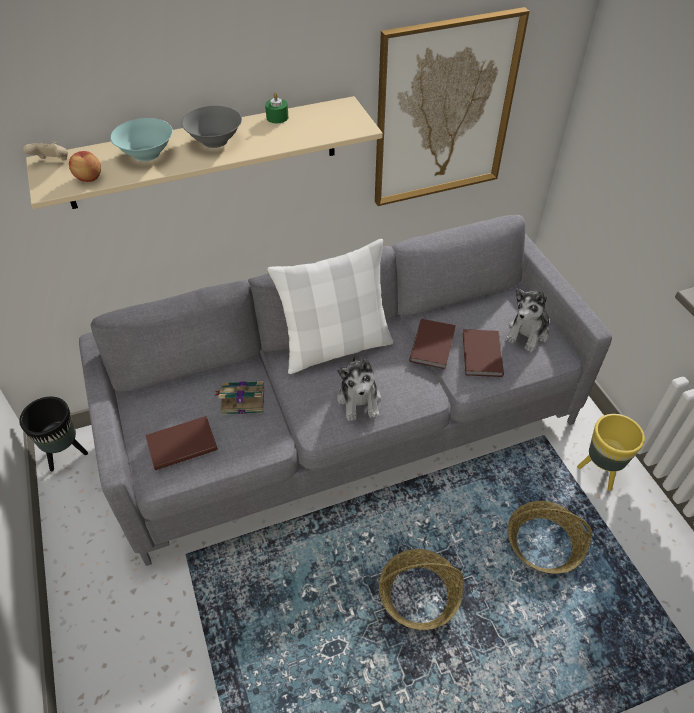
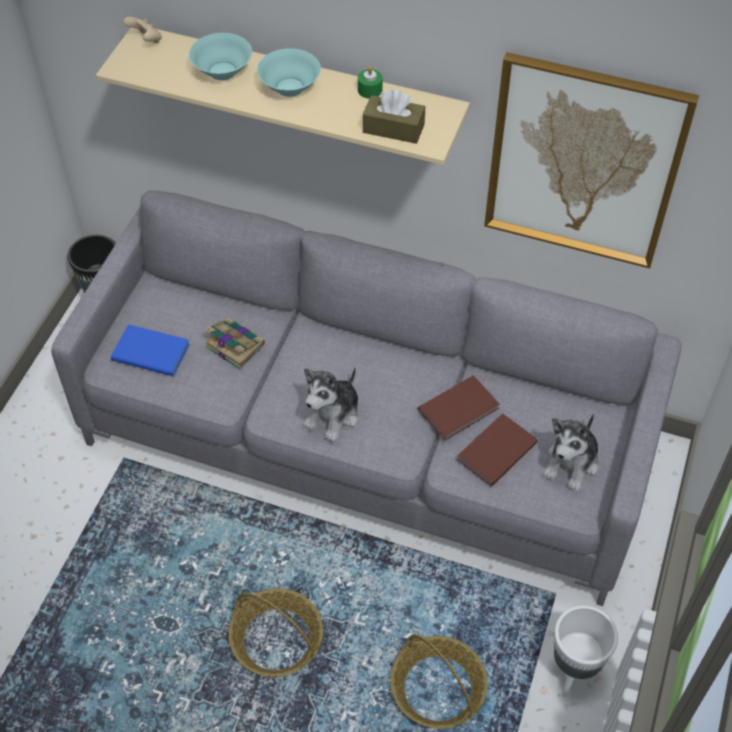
camera: 40 degrees right, 5 degrees up
apple [69,151,101,182] -> none
brown book [145,416,218,470] -> blue book [111,324,190,377]
grey bowl [182,106,242,148] -> turquoise bowl [257,48,321,97]
white pillow [267,239,394,374] -> none
plush toy [506,288,549,352] -> plush toy turned 45 degrees counterclockwise [543,413,599,492]
yellow planter [577,414,645,491] -> white planter [554,605,618,697]
none -> brown tissue box [363,89,425,144]

